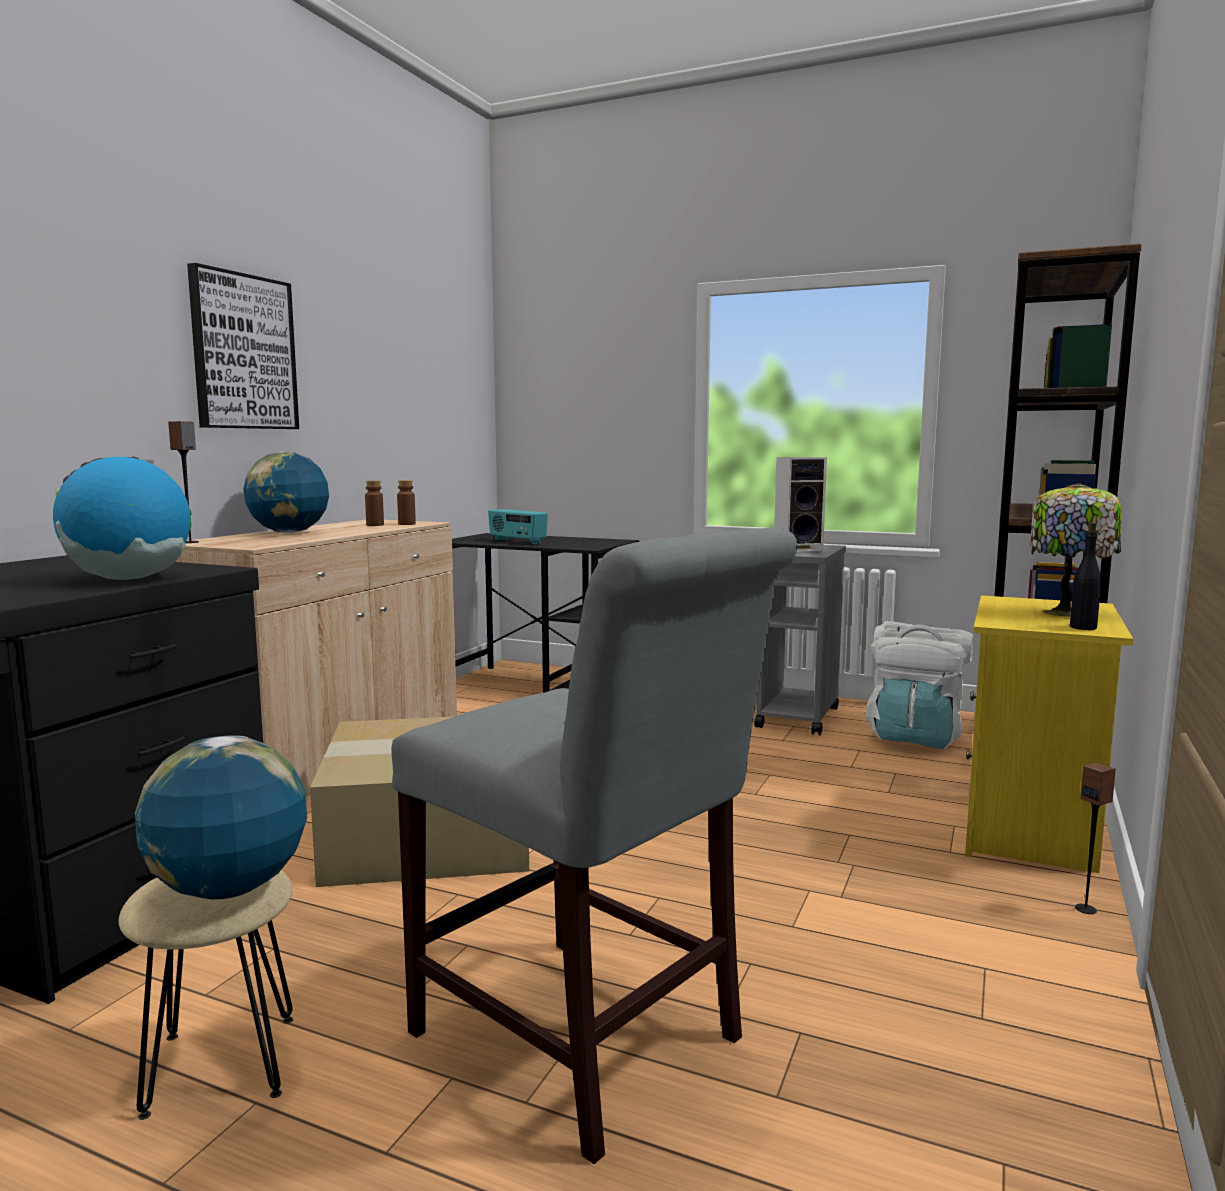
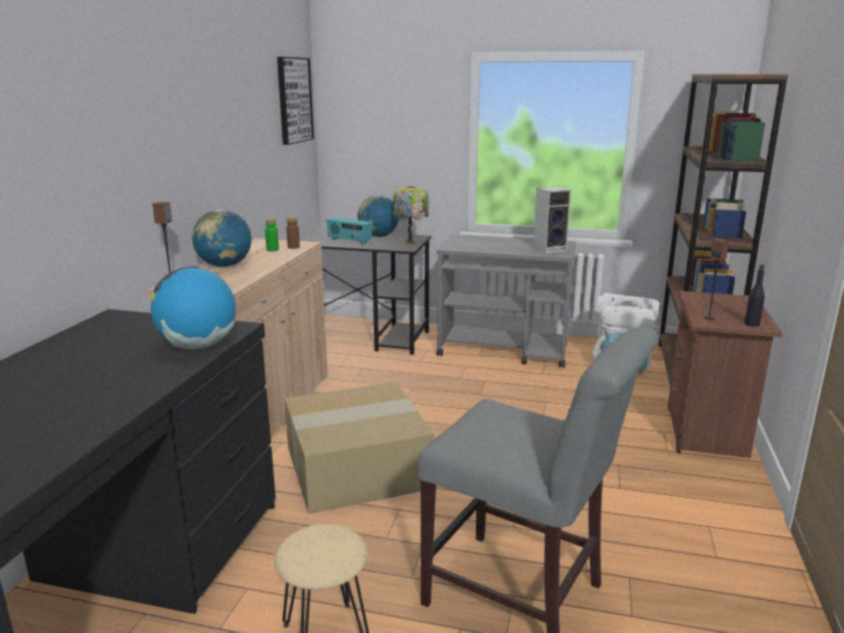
camera: 10 degrees left, 10 degrees up
globe [135,735,307,900] -> globe moved to [358,195,399,237]
picture [187,263,299,429] -> picture moved to [277,57,314,145]
brown bottle [365,481,384,526] -> green bottle [265,218,279,251]
yellow nightstand [965,595,1133,873] -> brown nightstand [668,291,782,458]
table lamp [1030,483,1121,617] -> table lamp moved to [393,186,429,245]
speaker [1075,762,1116,914] -> speaker moved to [703,238,729,320]

